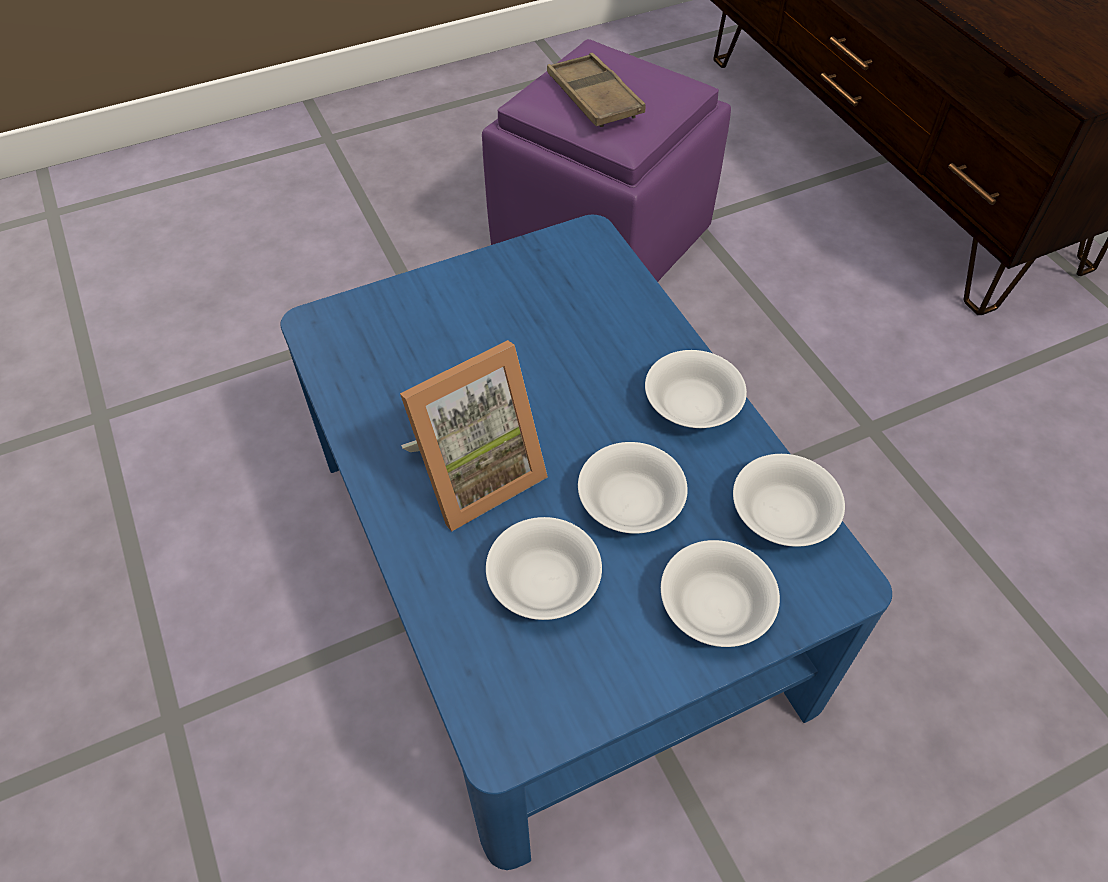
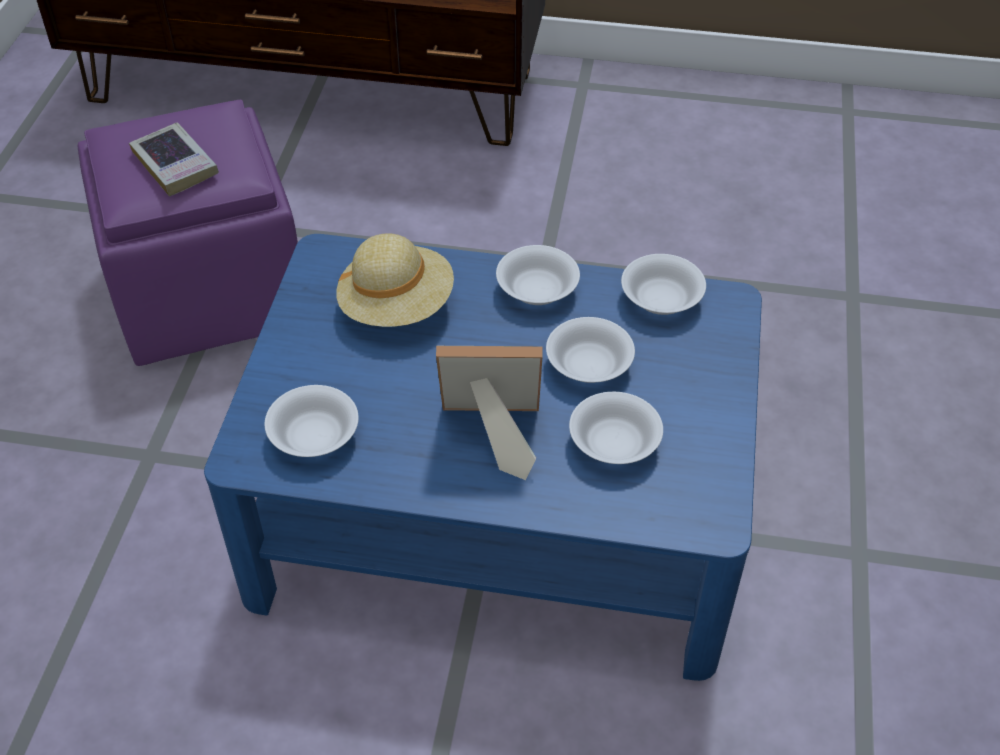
camera: 55 degrees left, 5 degrees down
picture frame [400,340,548,531] -> picture frame turned 90 degrees counterclockwise [436,346,542,480]
brown tray [547,53,645,127] -> book [129,122,219,196]
white bowl [661,540,780,647] -> white bowl moved to [265,385,359,457]
none -> beige hat [336,233,454,327]

